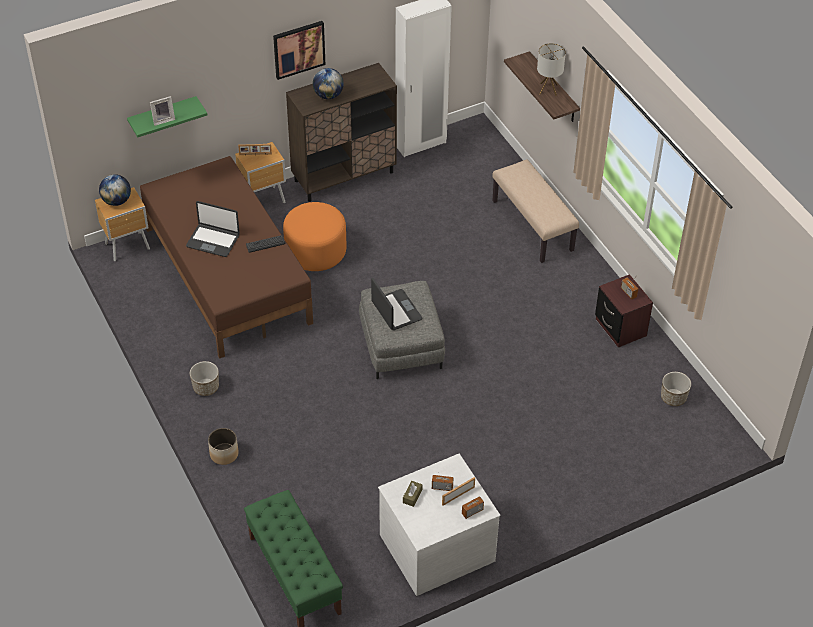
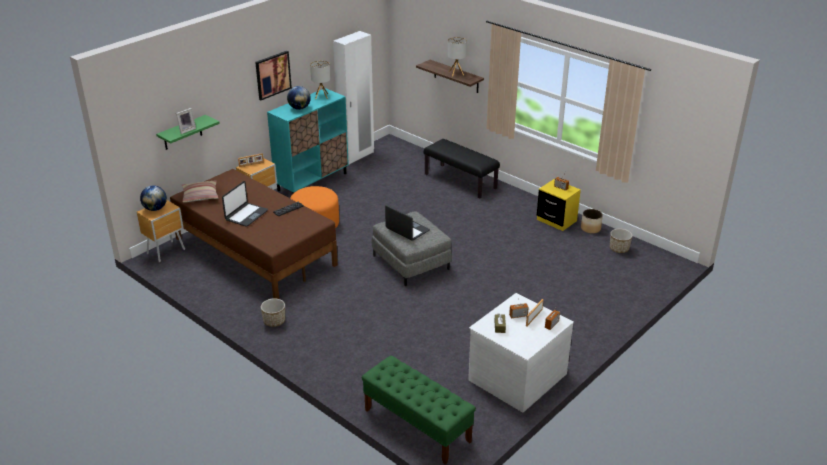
camera: 20 degrees left, 15 degrees down
laptop [186,201,240,257] -> laptop turned 60 degrees counterclockwise [222,181,268,227]
planter [208,428,239,465] -> planter moved to [581,209,603,234]
brown cabinet [286,63,397,202] -> turquoise cabinet [267,88,349,193]
beige bench [492,159,579,263] -> black bench [424,139,500,199]
brown nightstand [595,274,653,348] -> yellow nightstand [537,179,581,231]
none -> pillow [182,180,218,202]
none -> table lamp [310,60,330,99]

